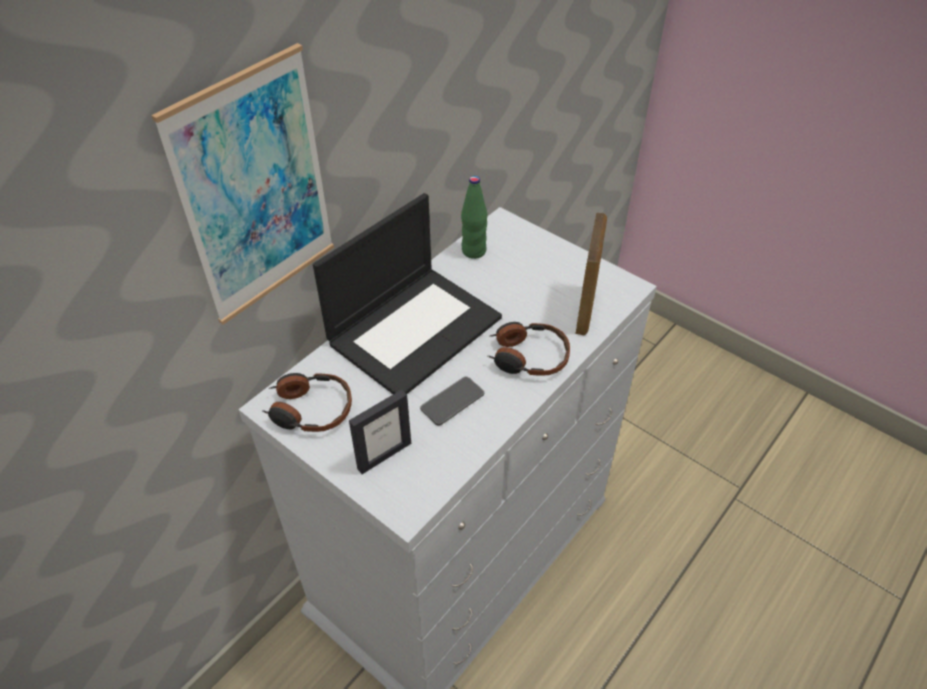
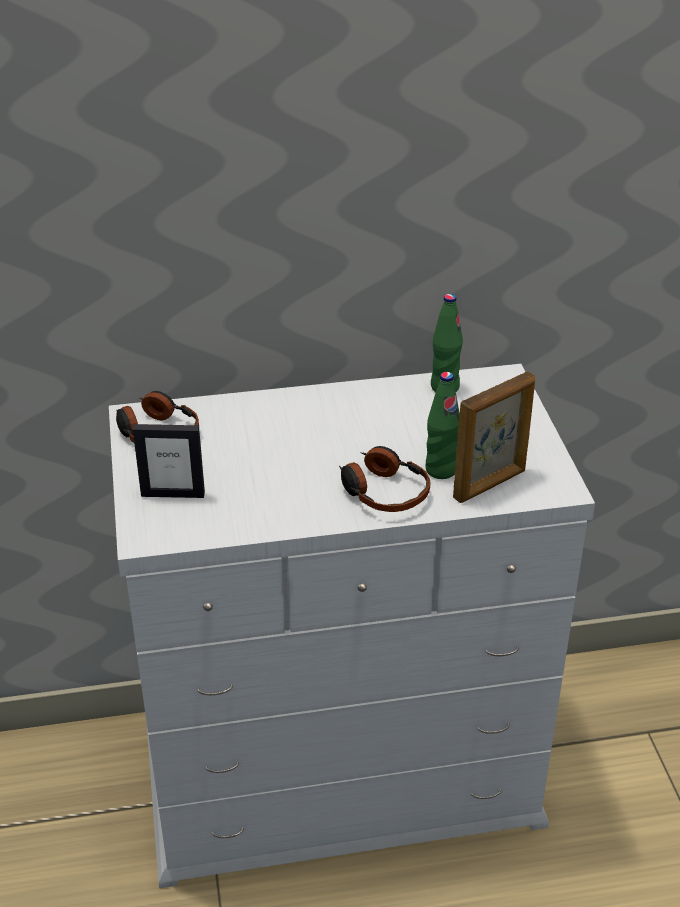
camera: 40 degrees right, 10 degrees down
picture [151,43,334,325] -> none
laptop [313,193,502,394] -> none
phone [420,376,484,426] -> none
none -> green bottle [425,372,460,479]

